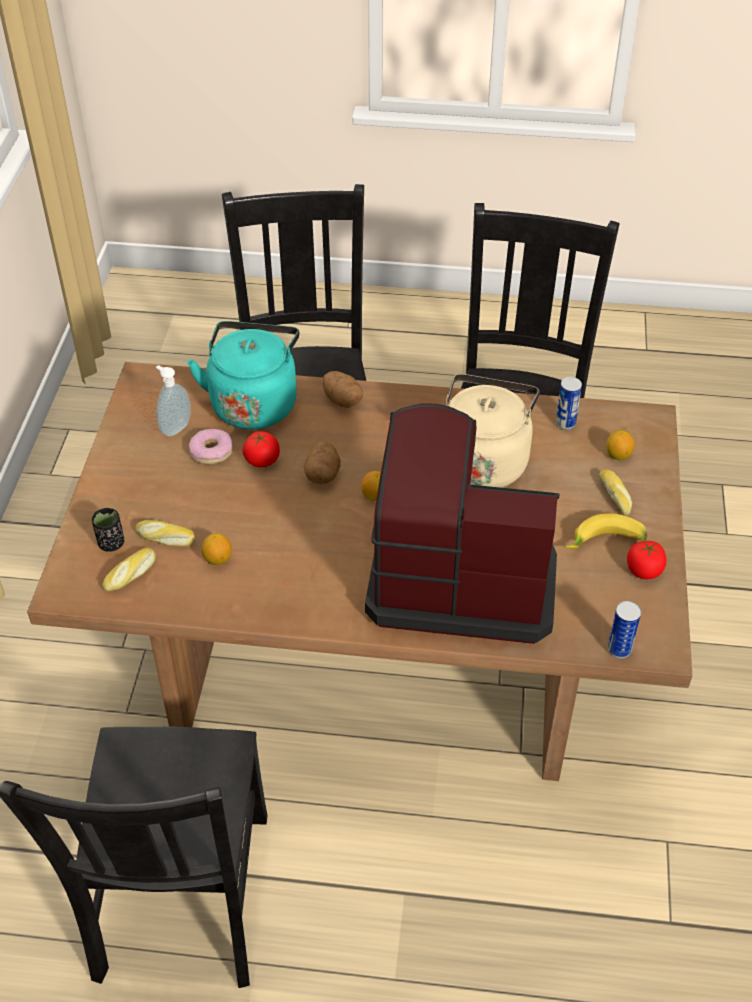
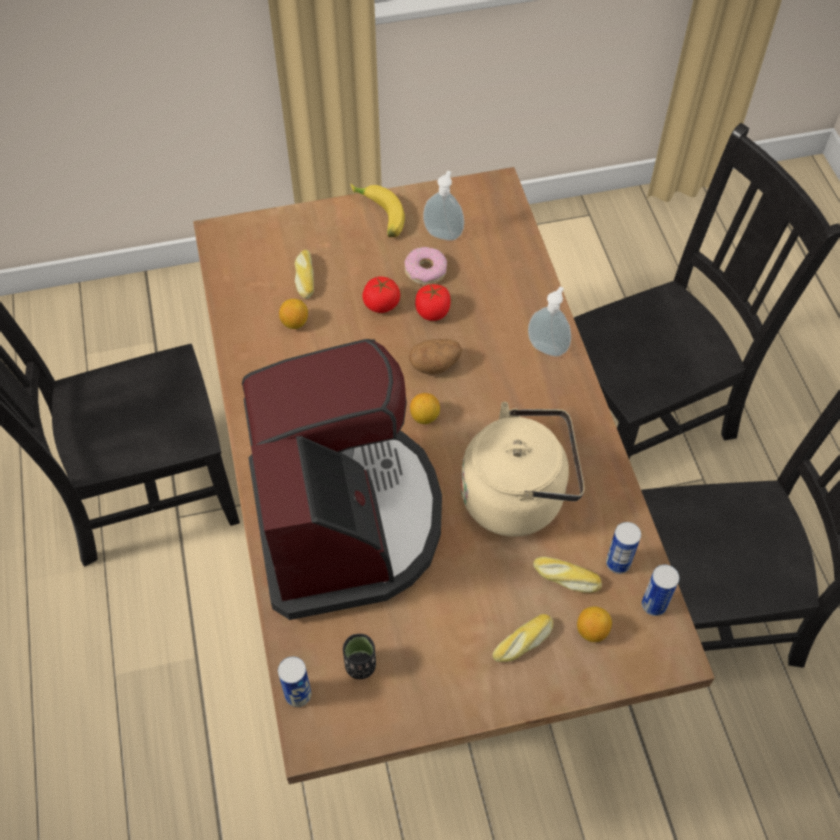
camera: 70 degrees right, 10 degrees up
black cup [92,508,124,552] -> black cup moved to [343,634,376,679]
bread [102,548,156,591] -> bread moved to [533,557,602,593]
turquoise kettle [187,321,300,429] -> none
potato [323,371,363,408] -> soap dispenser [528,286,571,357]
banana [565,513,647,549] -> banana moved to [350,183,405,237]
tomato [627,541,666,579] -> tomato moved to [362,276,400,313]
none -> can [642,564,679,616]

